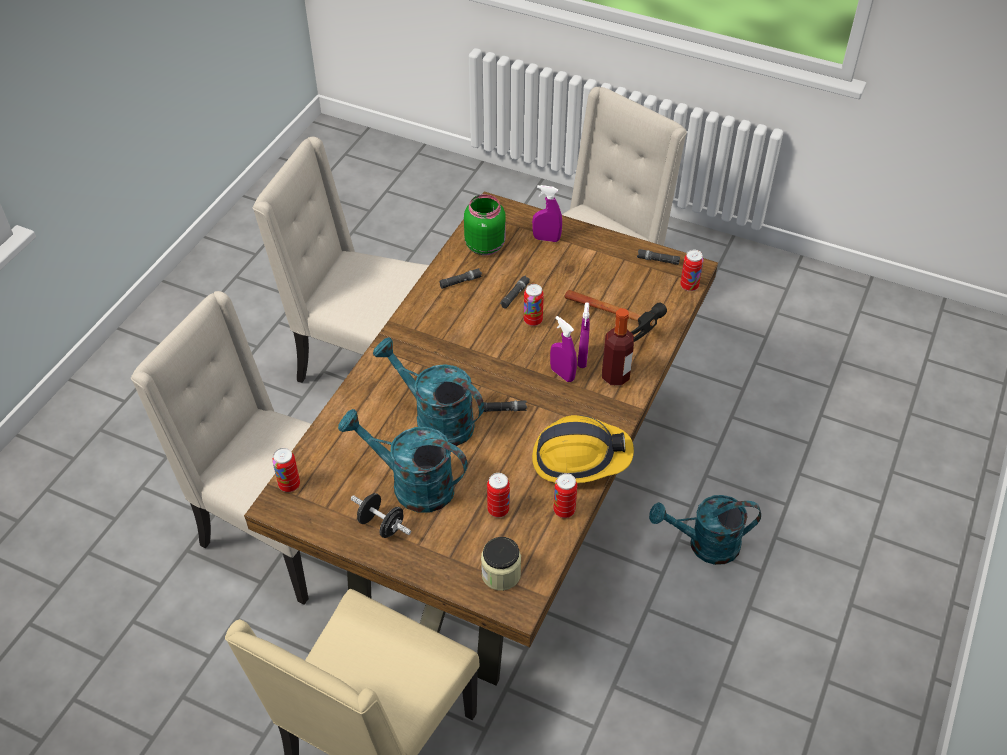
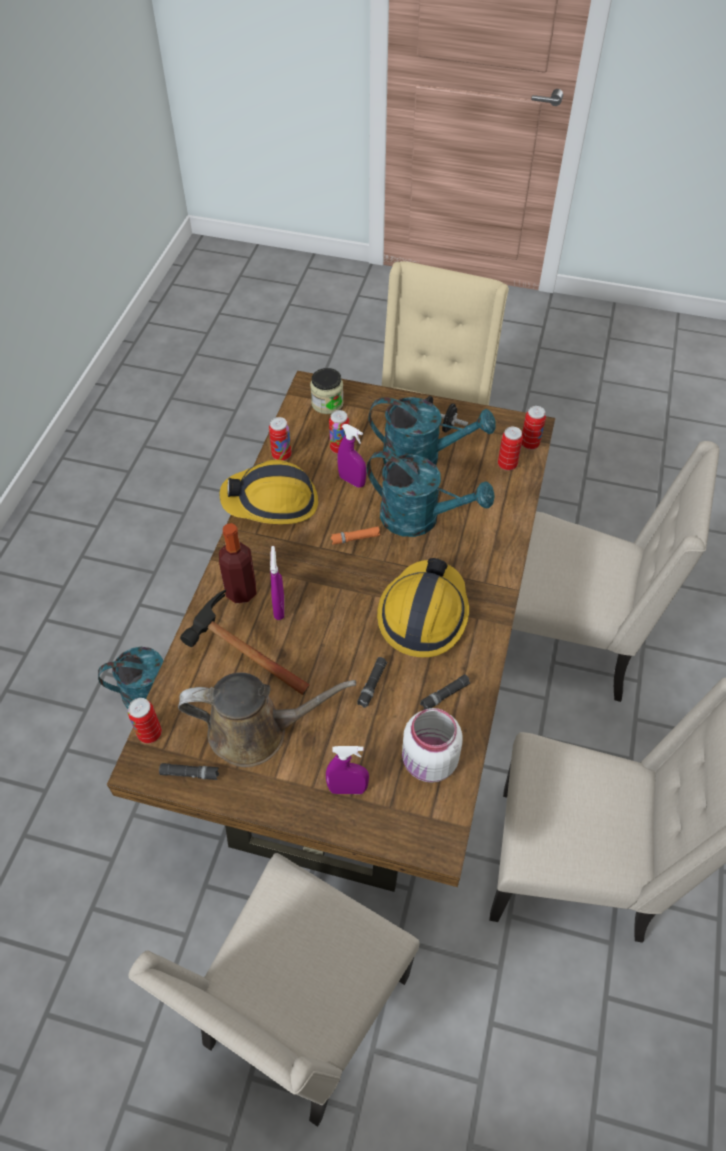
camera: 170 degrees right, 5 degrees up
green jar [464,194,506,255] -> white jar [402,708,463,783]
black flashlight [483,401,527,412] -> orange flashlight [331,526,380,545]
can [524,284,544,326] -> can moved to [498,427,523,471]
purple spray bottle [550,316,577,382] -> purple spray bottle moved to [337,424,366,488]
none -> brown watering can [178,672,356,767]
none -> hard hat [377,558,469,657]

